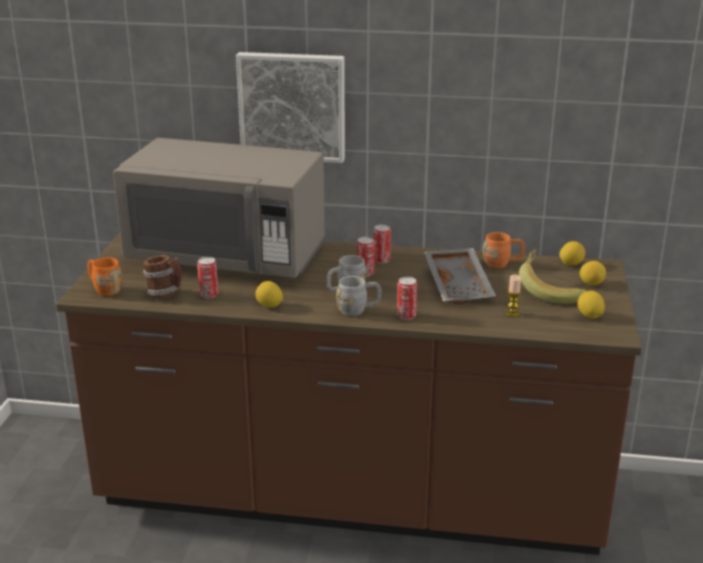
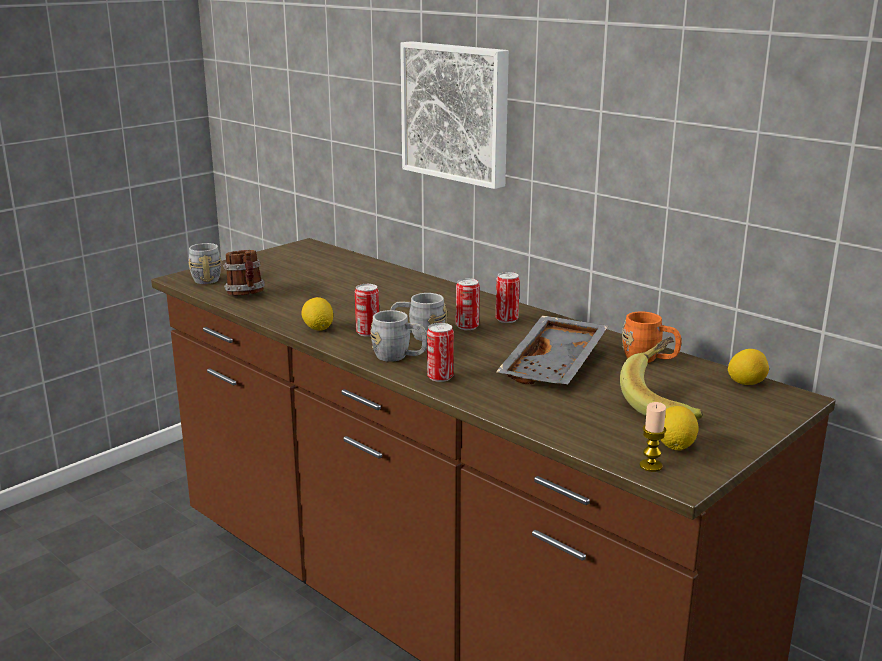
camera: 35 degrees right, 5 degrees down
orange mug [87,257,122,296] -> grey mug [188,243,222,284]
grey microwave [113,138,326,278] -> none
can [197,257,218,298] -> can moved to [355,284,379,337]
candle [506,275,522,317] -> candle moved to [640,402,666,472]
lemon [580,261,606,285] -> none

